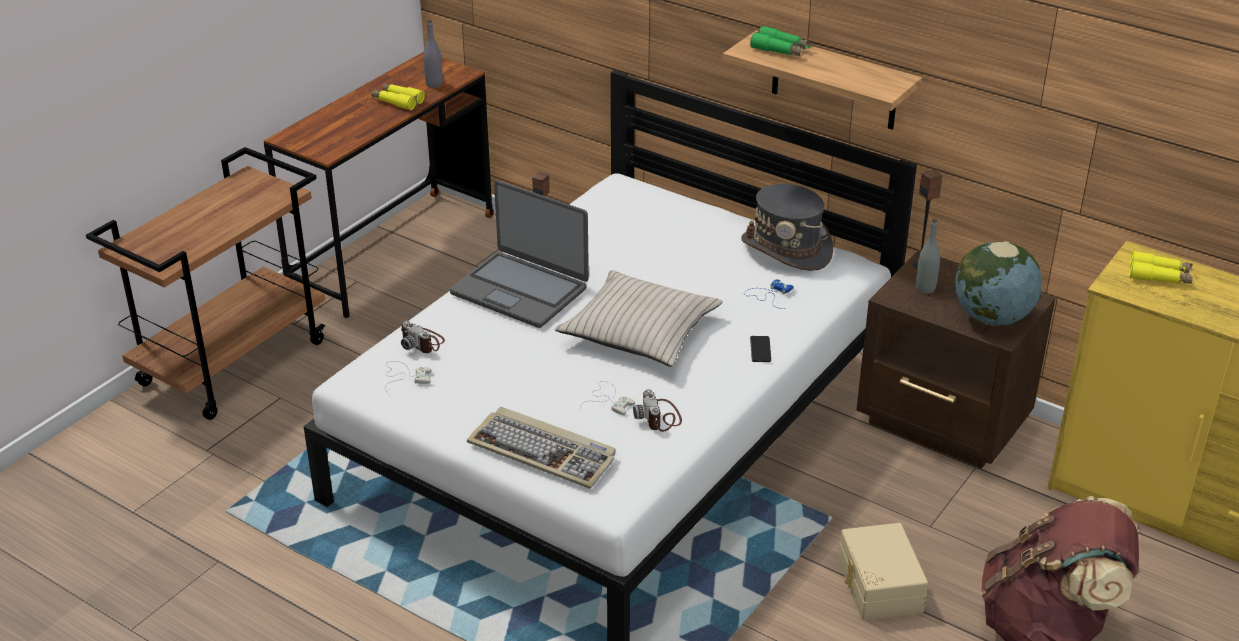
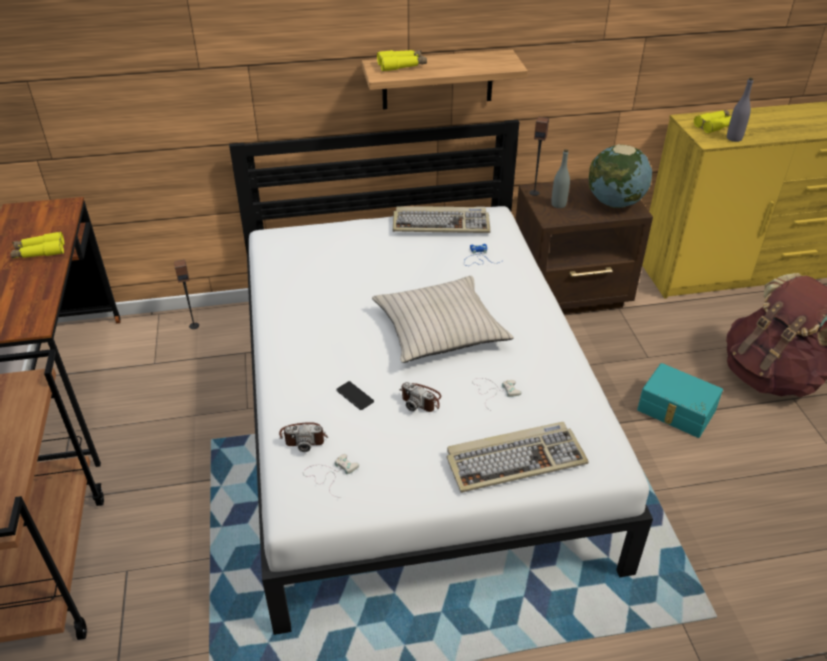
camera: 45 degrees left, 5 degrees up
grey bottle [423,20,443,88] -> grey bottle moved to [727,78,753,142]
laptop [450,180,589,328] -> none
camera [633,389,682,432] -> camera moved to [399,382,441,412]
grey hat [741,184,833,271] -> keyboard [393,206,490,233]
green binoculars [750,26,811,56] -> yellow binoculars [377,50,427,71]
phone [750,336,771,362] -> phone moved to [336,381,374,410]
beige storage box [838,523,928,620] -> turquoise storage box [637,363,723,438]

